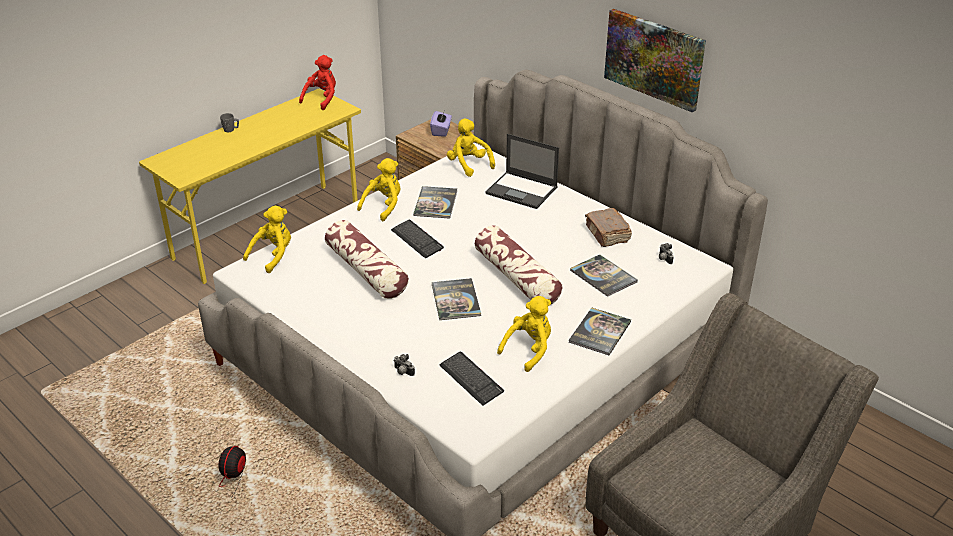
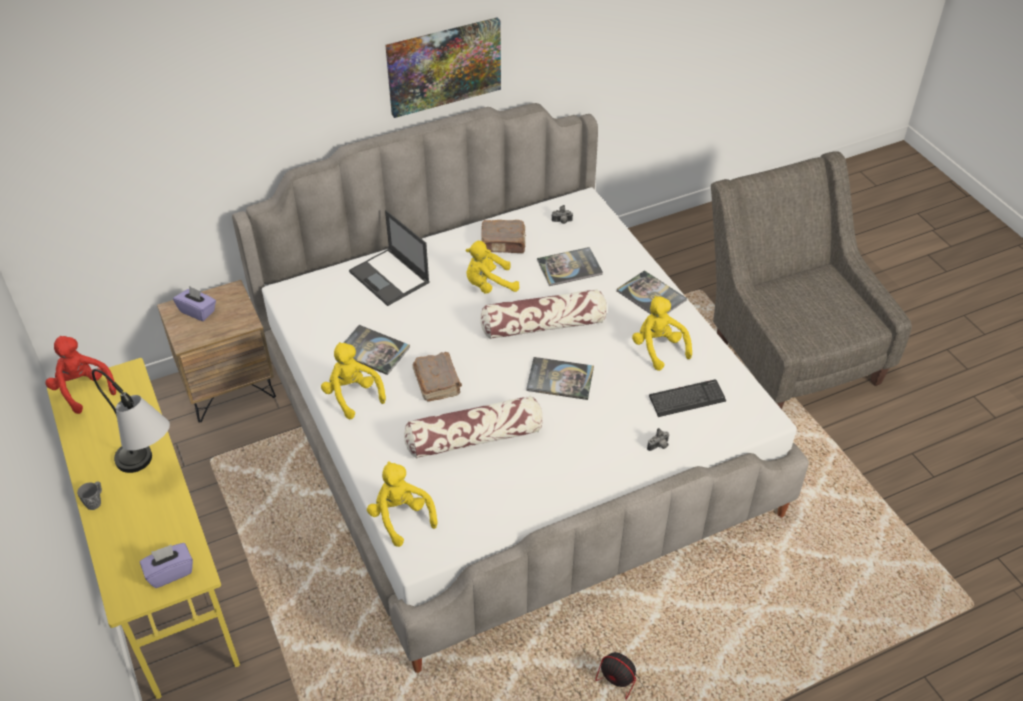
camera: 70 degrees left, 10 degrees up
keyboard [391,219,444,259] -> brown book [412,352,462,402]
yellow plush toy [447,118,495,177] -> yellow plush toy moved to [466,241,520,294]
laptop [485,134,559,209] -> laptop turned 90 degrees clockwise [349,210,430,306]
none -> table lamp [92,369,170,473]
none -> purple tissue box [140,543,193,588]

